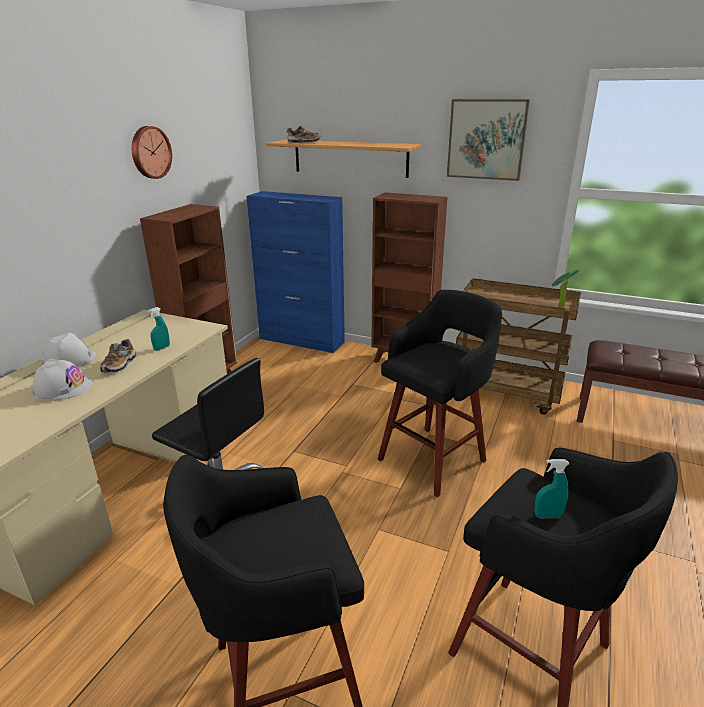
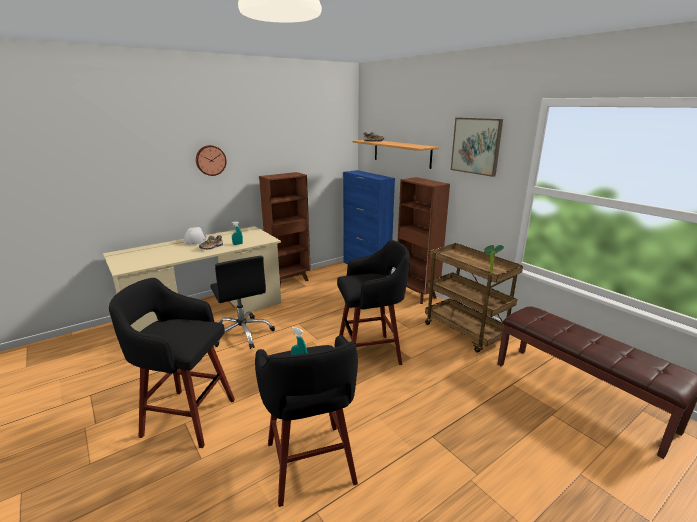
camera: 30 degrees right, 5 degrees down
white hard hat [31,359,92,401] -> none
wall clock [132,126,172,179] -> wall clock moved to [196,145,227,176]

